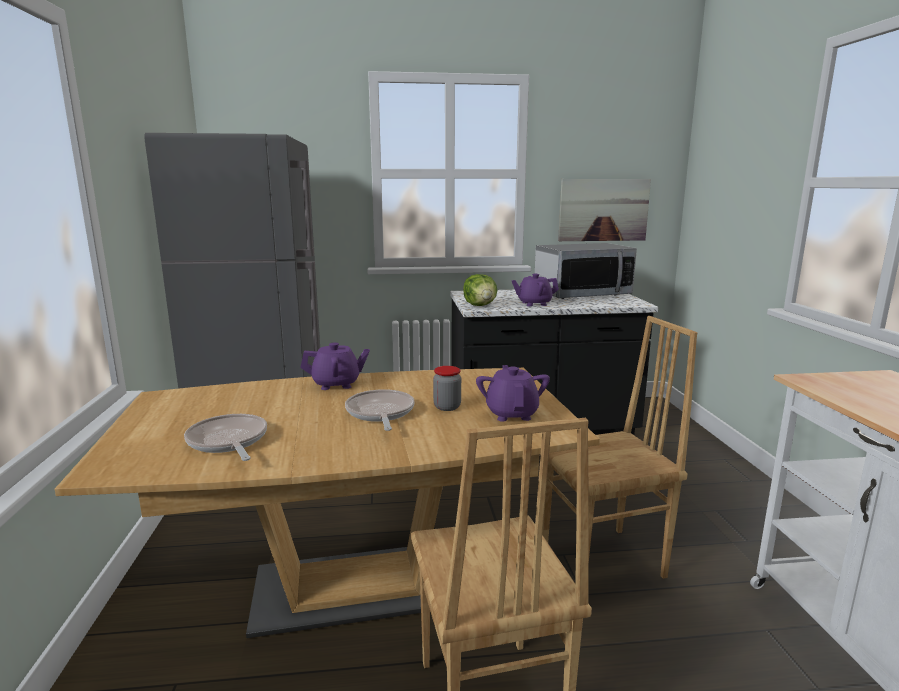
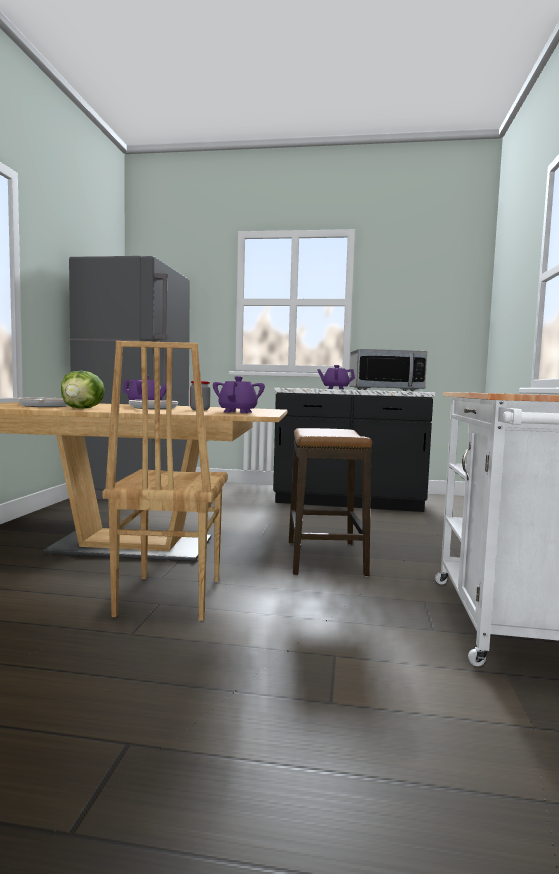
camera: 15 degrees right, 10 degrees down
lettuce [463,274,498,306] -> lettuce moved to [61,371,105,409]
brown chair [542,316,697,579] -> stool [289,428,372,576]
picture [558,179,651,241] -> none

